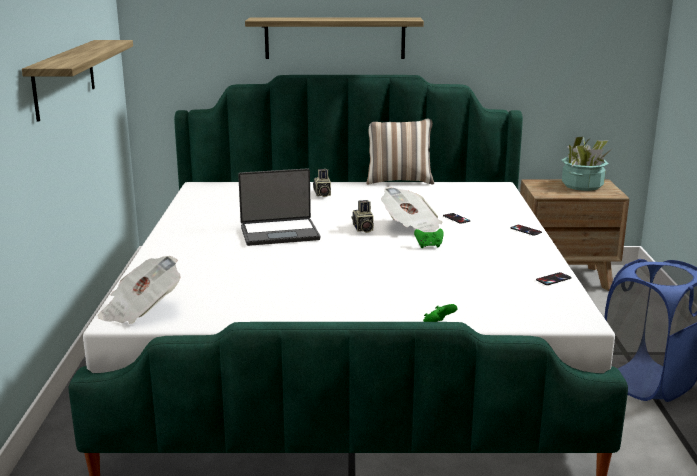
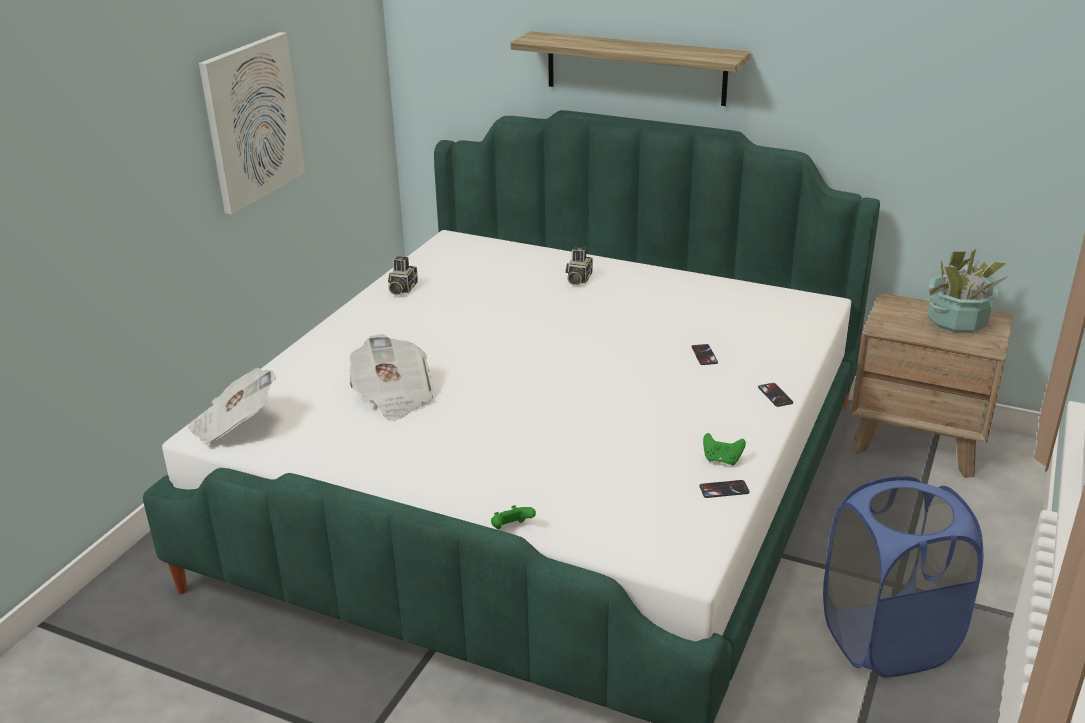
camera: 25 degrees right, 10 degrees up
shelf [22,40,133,122] -> picture [199,32,305,214]
laptop [238,168,320,246] -> none
camera [351,200,374,233] -> camera moved to [388,256,418,295]
pillow [367,118,434,185] -> none
newspaper [381,187,442,232] -> newspaper moved to [349,334,433,421]
green game controller [414,229,444,248] -> green game controller moved to [703,433,746,465]

